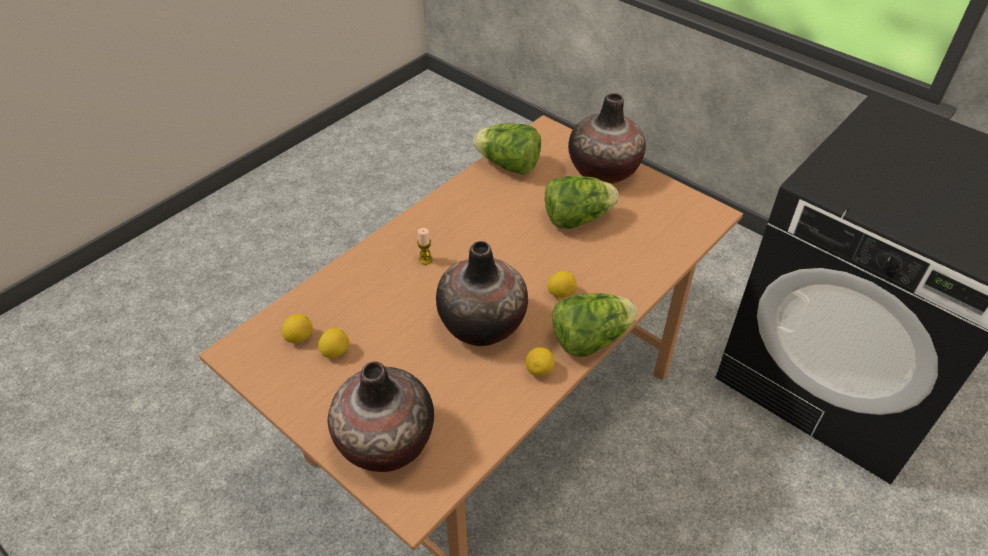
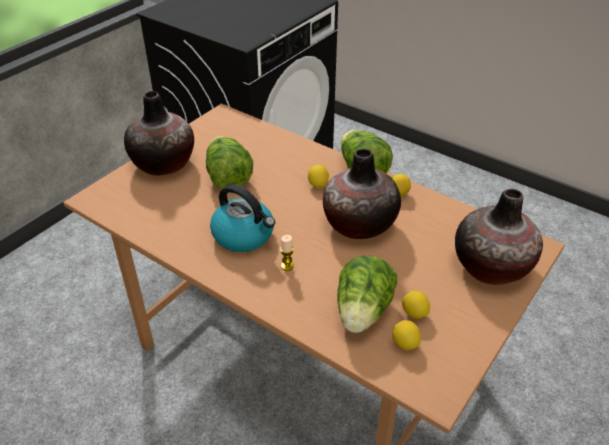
camera: 95 degrees left, 5 degrees down
lettuce [473,124,541,175] -> lettuce moved to [337,255,397,333]
none -> kettle [210,184,275,252]

